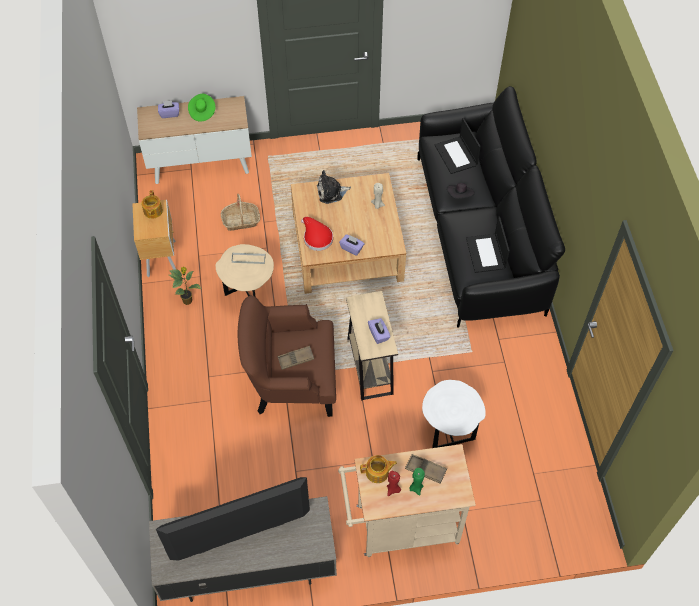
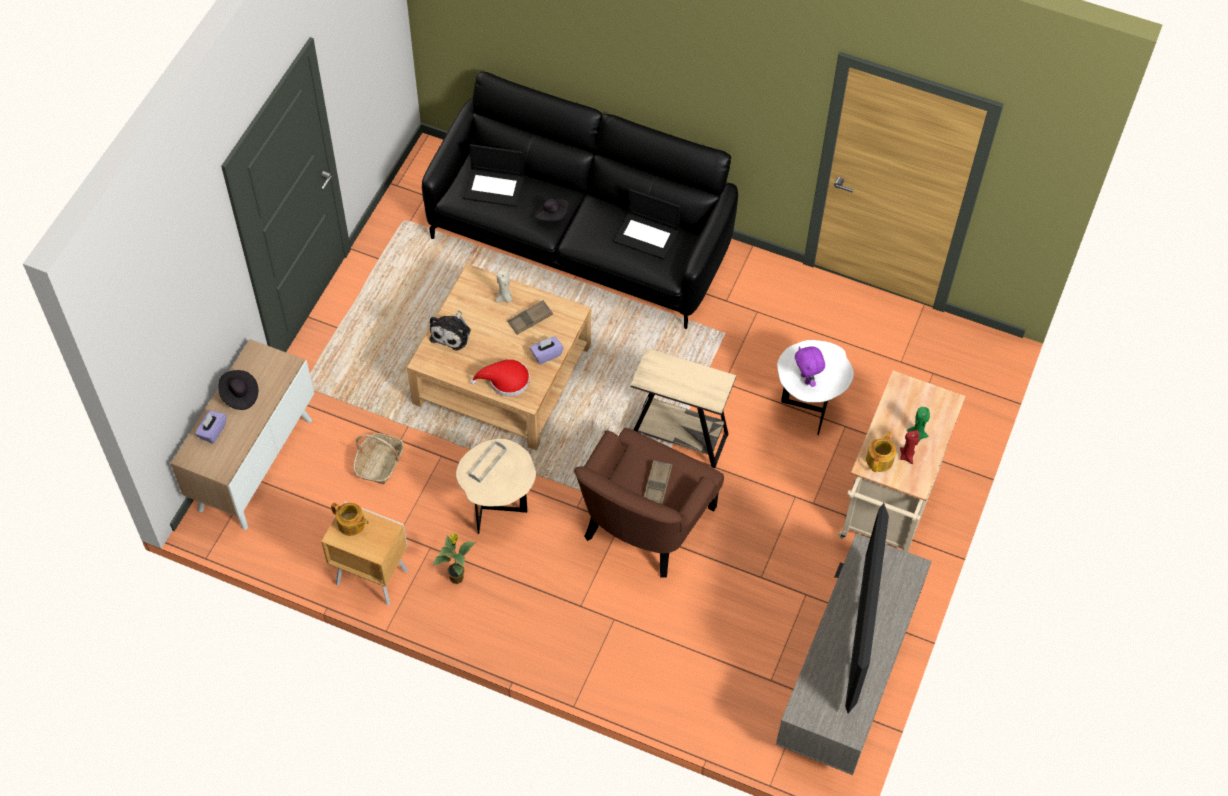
camera: 60 degrees left, 0 degrees up
green hat [188,94,215,122] -> black hat [219,370,258,410]
purple tissue box [368,318,390,344] -> none
brown tray [405,454,447,483] -> brown tray moved to [507,300,553,335]
none -> purple plush toy [795,346,825,387]

